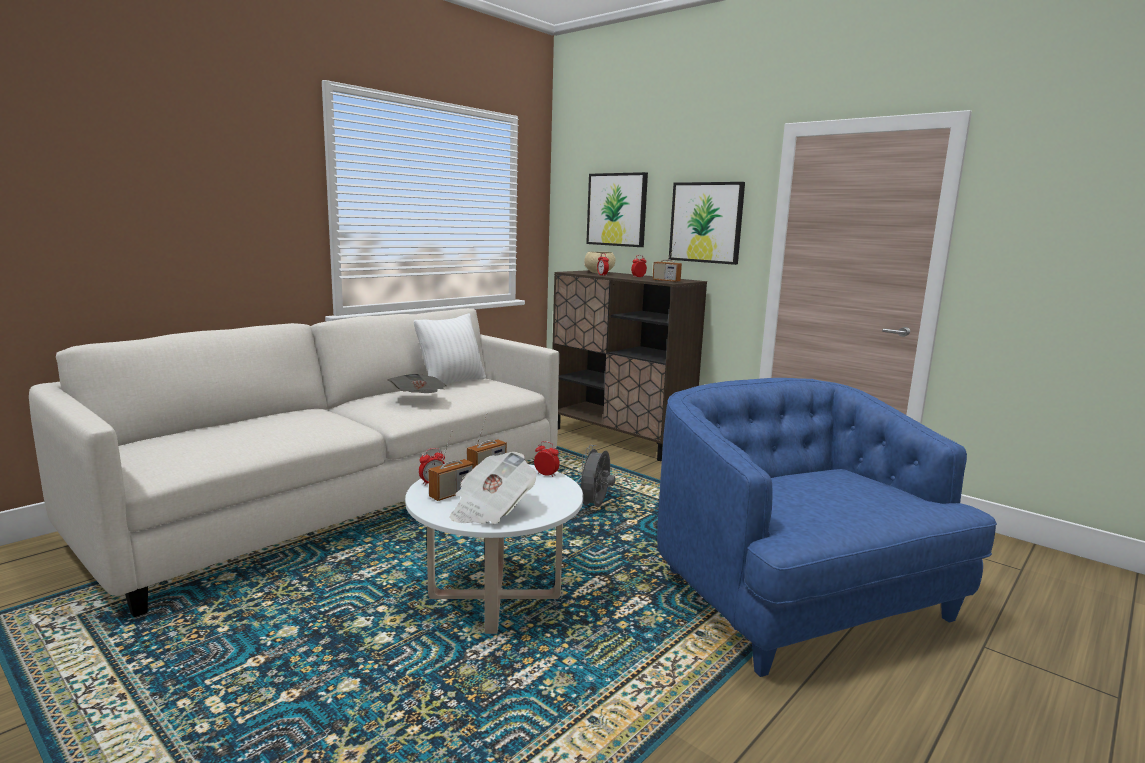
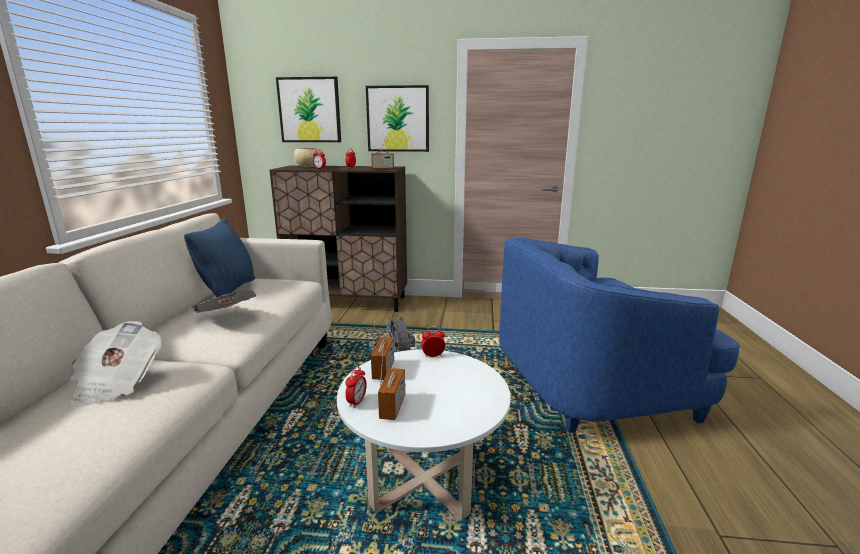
camera: 35 degrees left, 5 degrees up
white pillow [414,314,486,384] -> blue pillow [184,219,255,297]
newspaper [450,452,536,524] -> newspaper moved to [69,321,162,407]
blue armchair [657,378,997,677] -> blue armchair turned 45 degrees counterclockwise [499,238,740,433]

